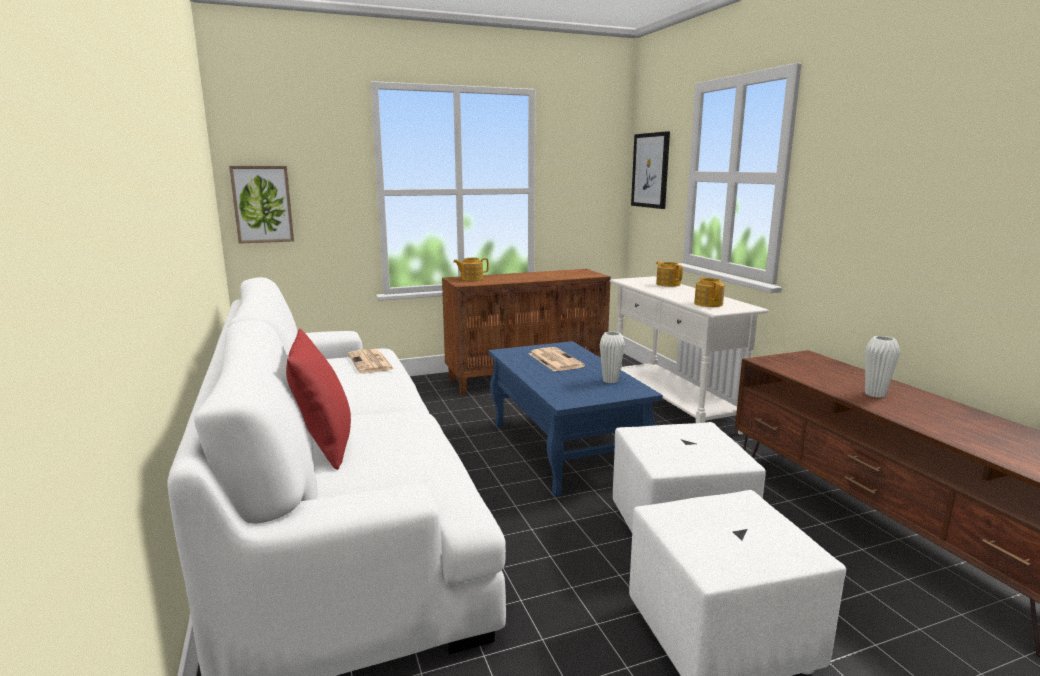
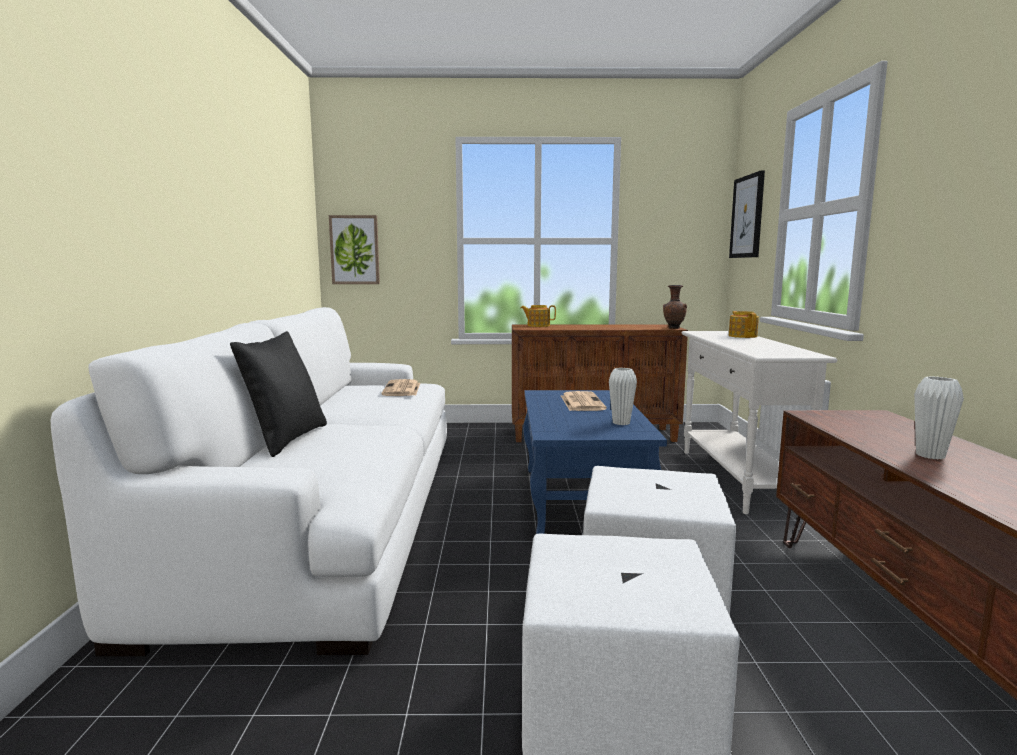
camera: 20 degrees right, 5 degrees down
red pillow [286,329,351,470] -> black pillow [230,331,327,457]
teapot [694,277,725,307] -> none
none -> brown vase [663,285,687,329]

